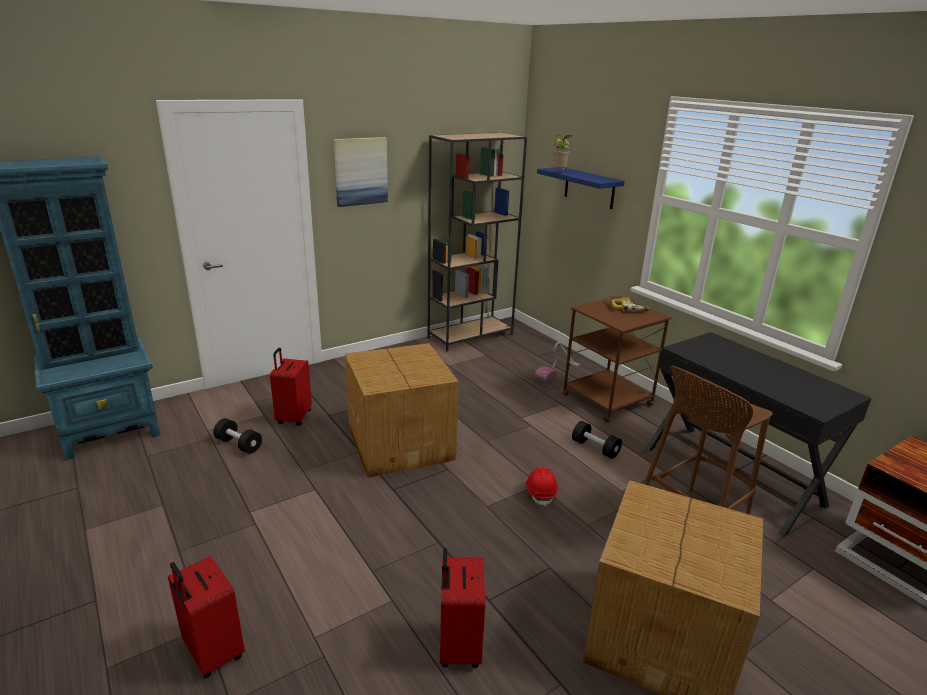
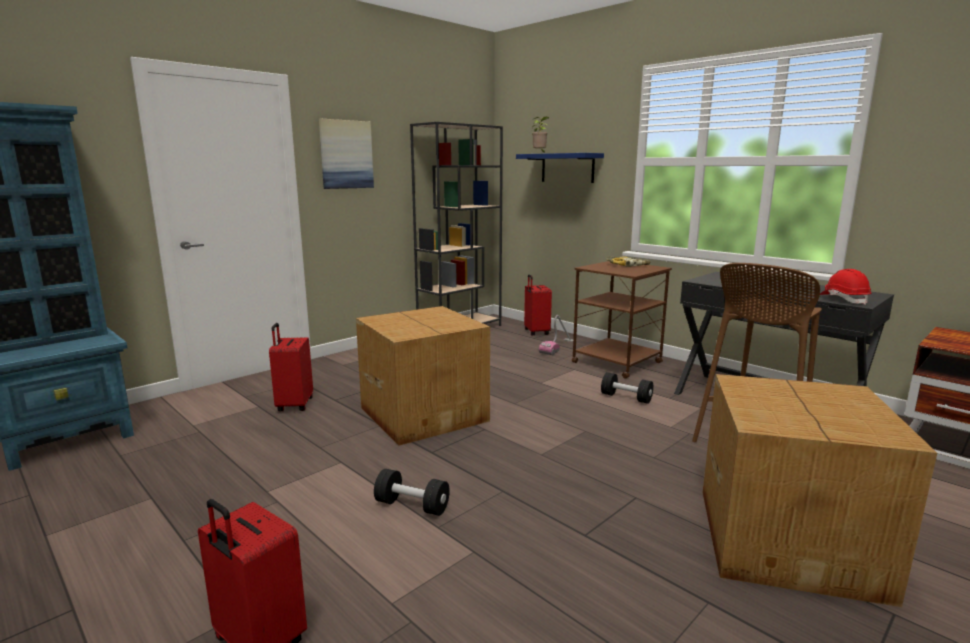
camera: 10 degrees left, 10 degrees down
black dumbbell [213,418,262,454] -> black dumbbell moved to [374,469,450,516]
red suitcase [440,548,485,668] -> red suitcase moved to [524,274,552,336]
red hard hat [526,467,558,507] -> red hard hat moved to [820,269,871,305]

